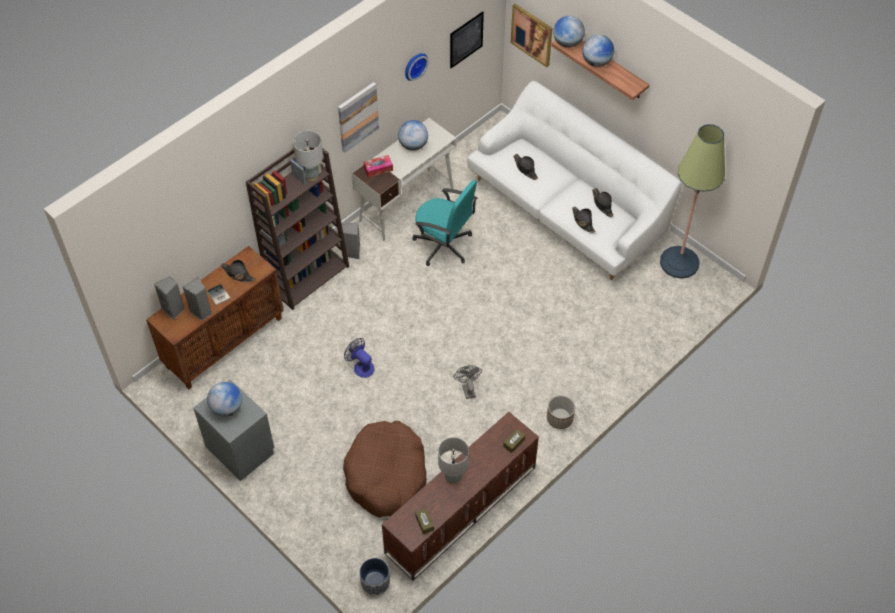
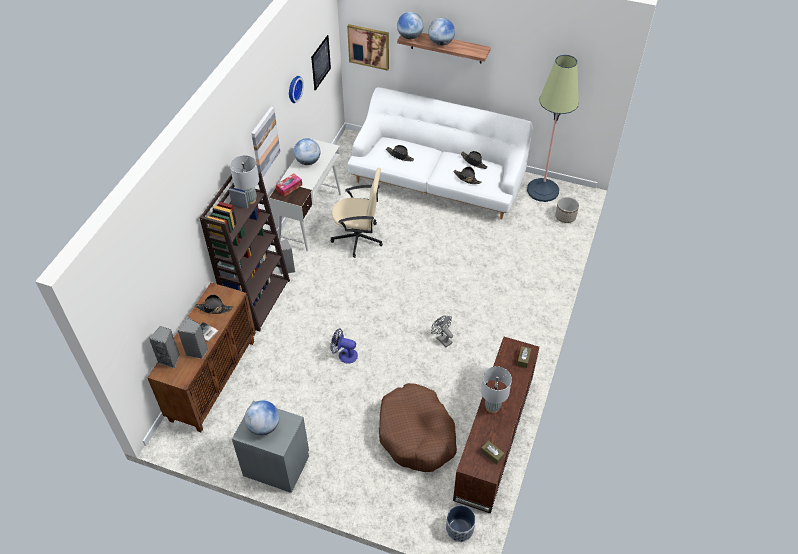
camera: 25 degrees left, 5 degrees down
turquoise office chair [413,180,477,266] -> beige office chair [331,168,383,258]
planter [547,395,575,429] -> planter moved to [555,197,579,223]

